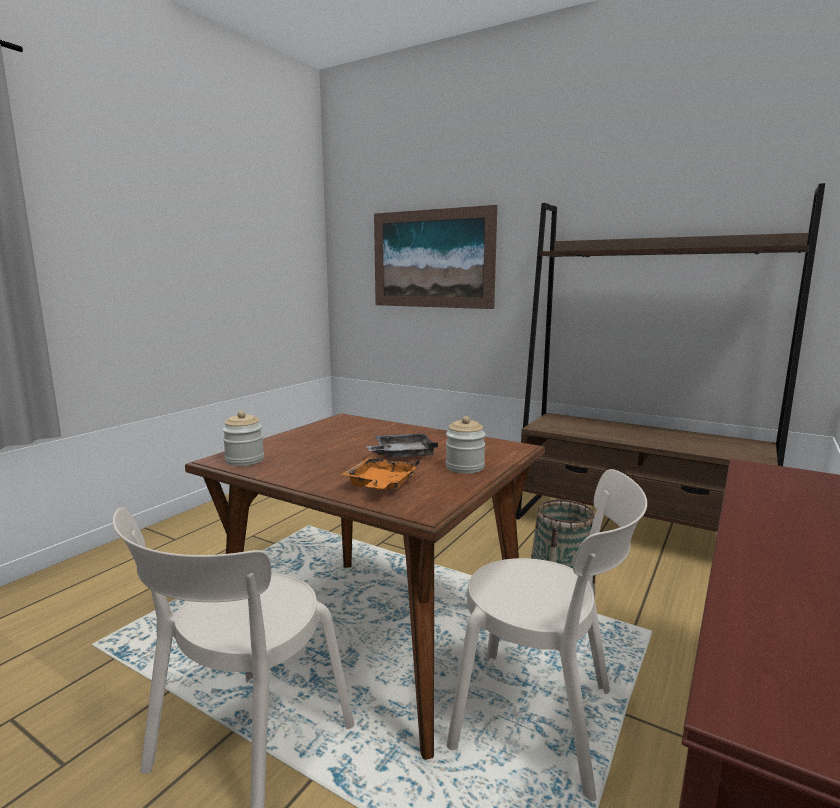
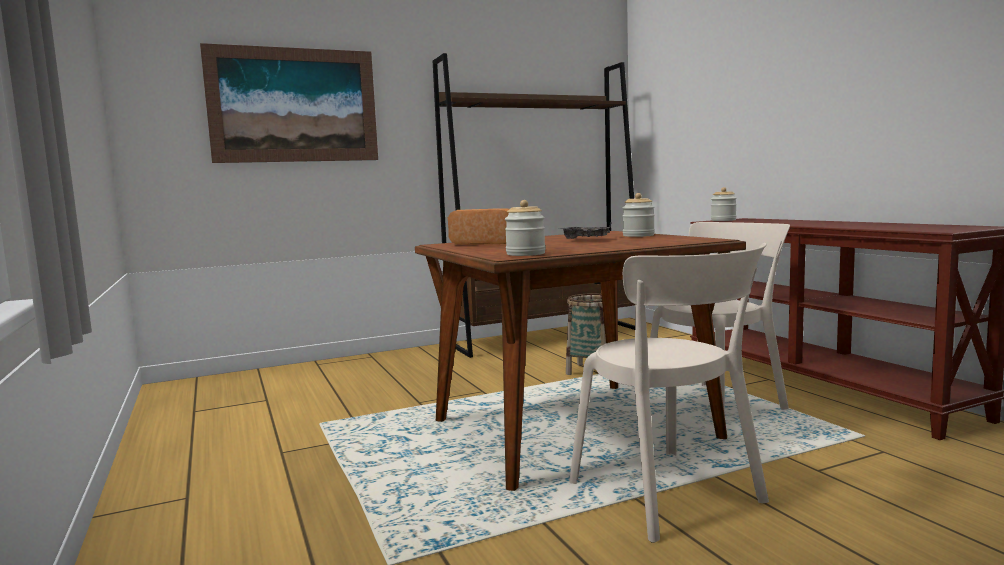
camera: 55 degrees left, 5 degrees down
orange tray [342,457,420,491] -> none
none -> bread [448,208,510,244]
none -> jar [711,187,737,221]

